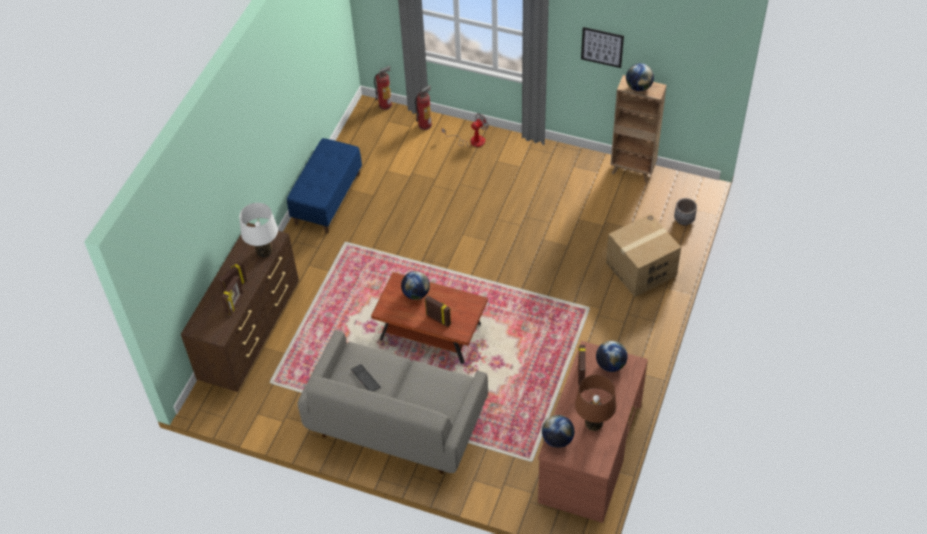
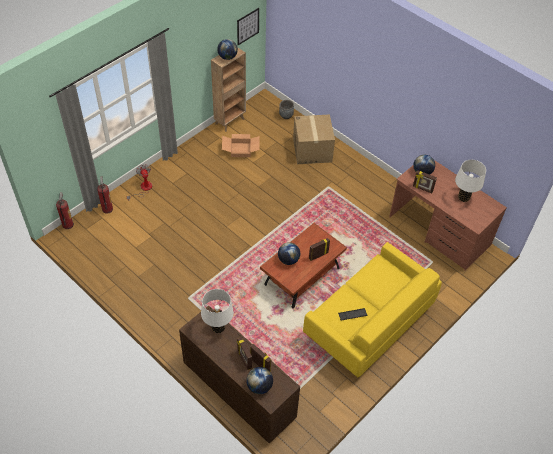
camera: 70 degrees left, 0 degrees up
blue bench [287,138,362,233] -> none
grey sofa [298,330,488,474] -> yellow sofa [303,242,442,377]
globe [542,415,575,448] -> globe moved to [246,367,273,394]
brown table lamp [575,374,616,431] -> white table lamp [455,160,486,202]
picture [581,27,624,68] -> picture moved to [237,8,259,45]
none -> cardboard box [222,134,260,157]

